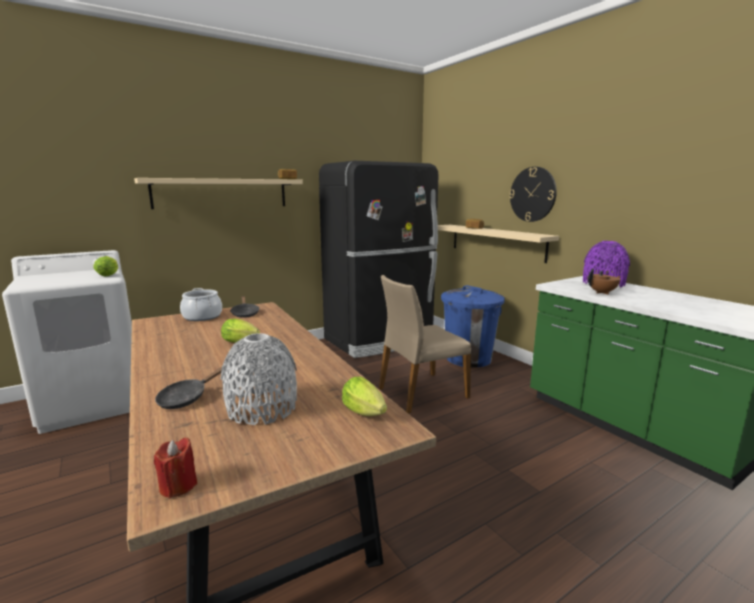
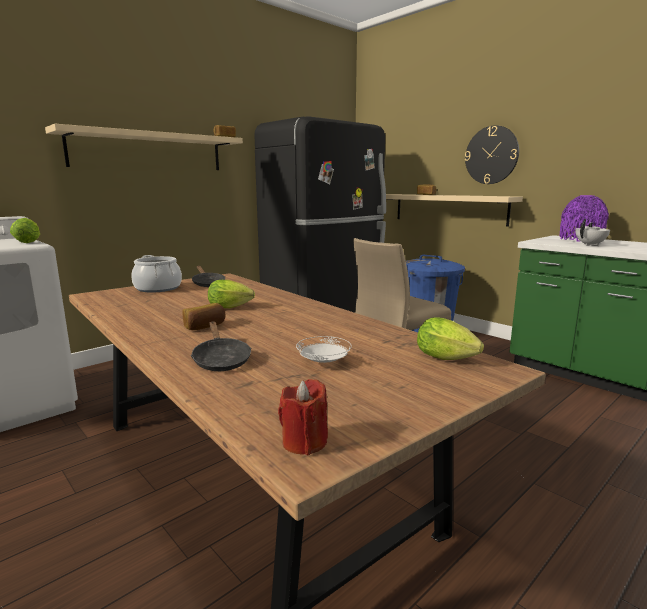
camera: 10 degrees left, 0 degrees up
black frying pan [155,367,222,409] -> black frying pan turned 45 degrees counterclockwise [191,321,251,371]
grey vase [221,333,297,425] -> white plate [296,336,352,363]
brown teapot [588,268,621,295] -> white teapot [575,219,610,246]
none -> bread [182,303,226,330]

